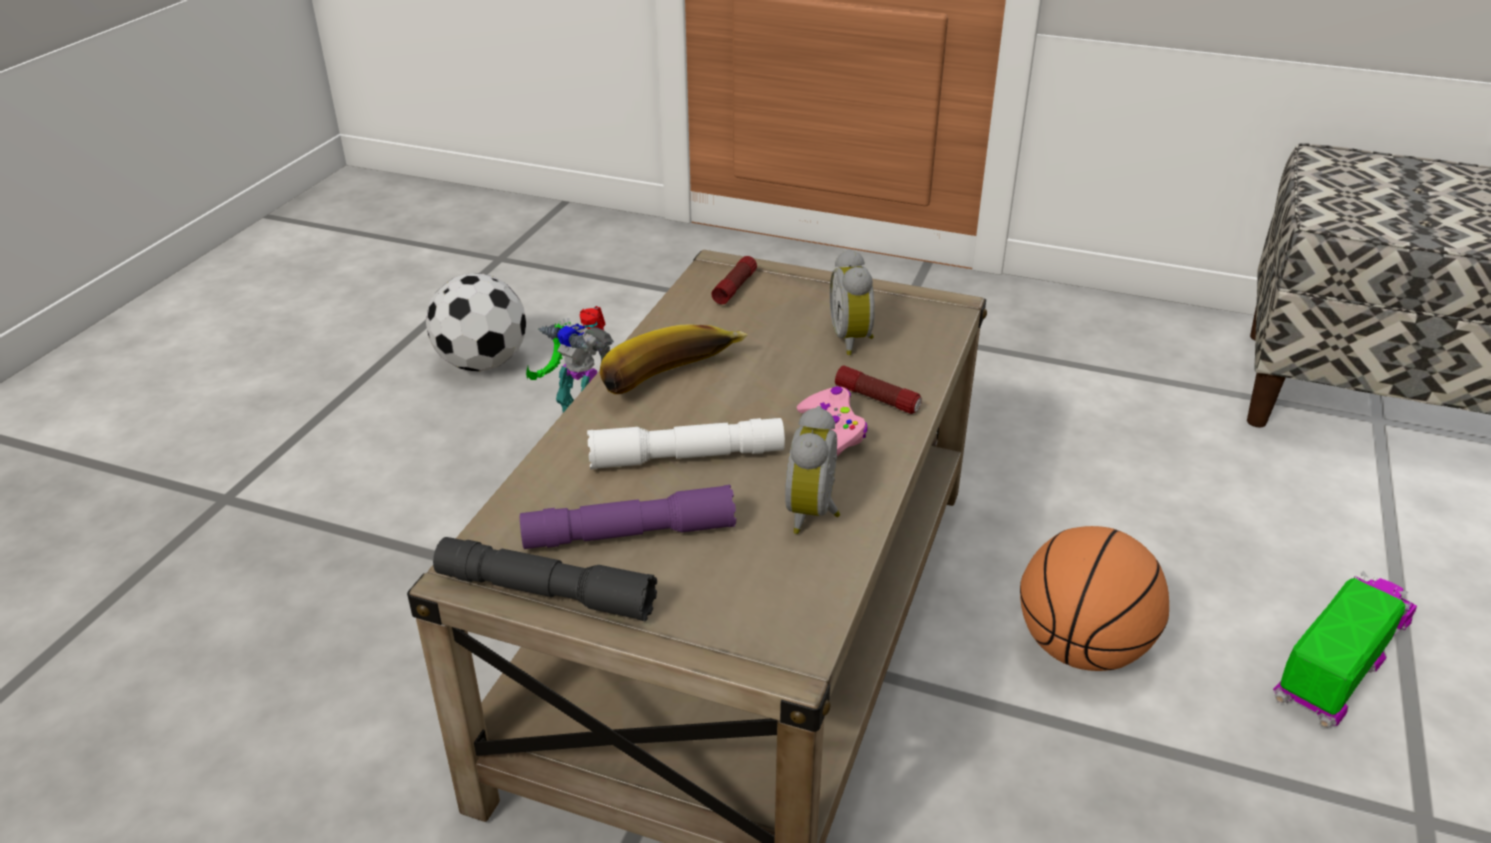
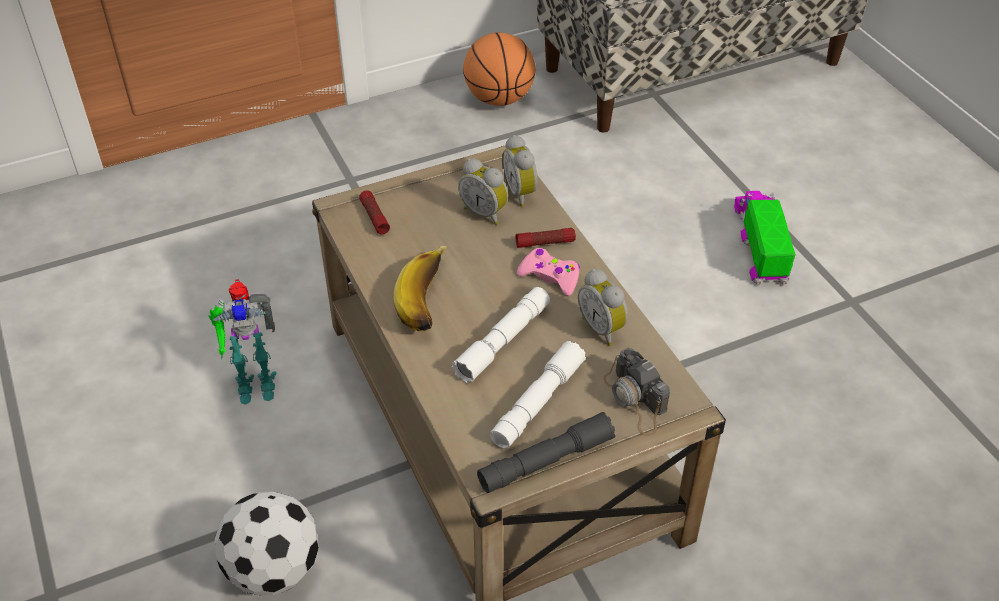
camera: 45 degrees left, 10 degrees up
football [426,273,526,372] -> football moved to [214,491,319,596]
purple flashlight [520,485,736,549] -> white flashlight [490,341,586,449]
basketball [1020,526,1169,671] -> basketball moved to [463,32,536,106]
none -> alarm clock [502,135,538,207]
none -> camera [603,348,670,436]

